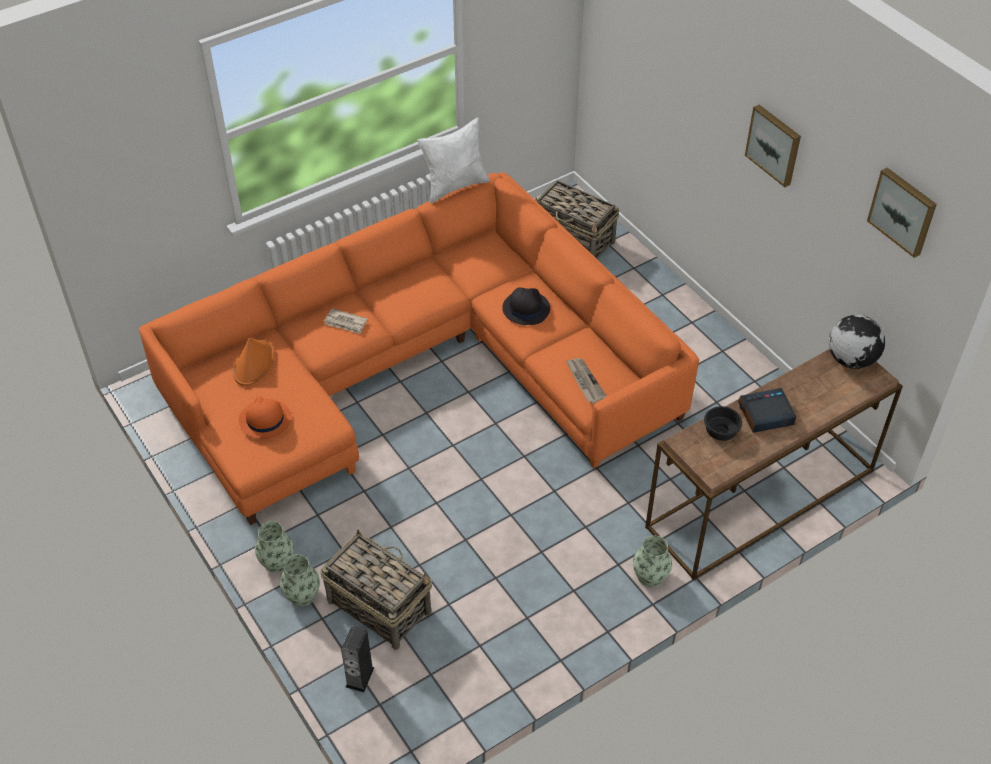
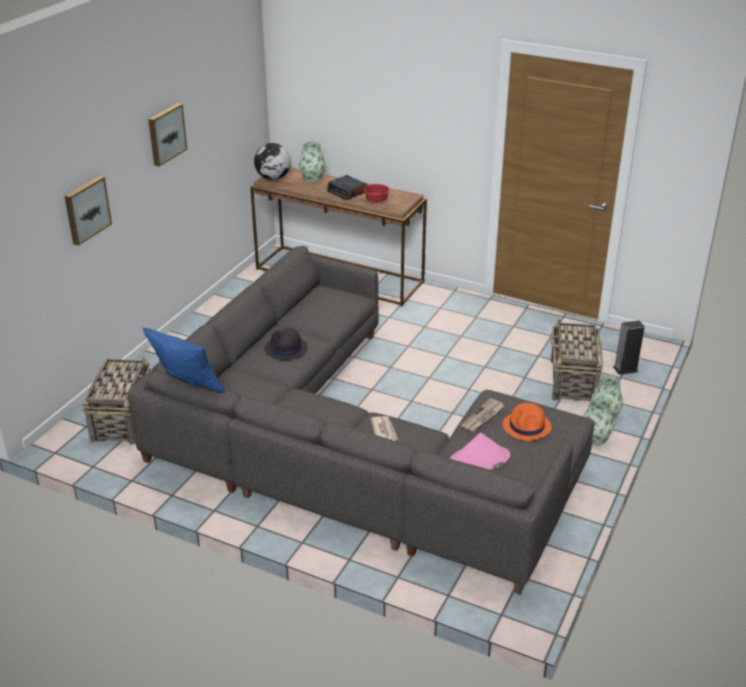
camera: 120 degrees left, 15 degrees down
orange sofa [139,172,699,525] -> grey sofa [128,246,595,595]
orange hat [233,338,274,386] -> pink hat [450,433,510,470]
white pillow [417,117,490,204] -> blue pillow [142,327,225,393]
newspaper [566,358,607,404] -> newspaper moved to [461,398,504,432]
vase [633,535,672,587] -> vase moved to [299,141,326,182]
black bowl [704,406,742,441] -> red bowl [364,184,389,202]
picture [867,168,937,258] -> picture moved to [65,176,112,246]

